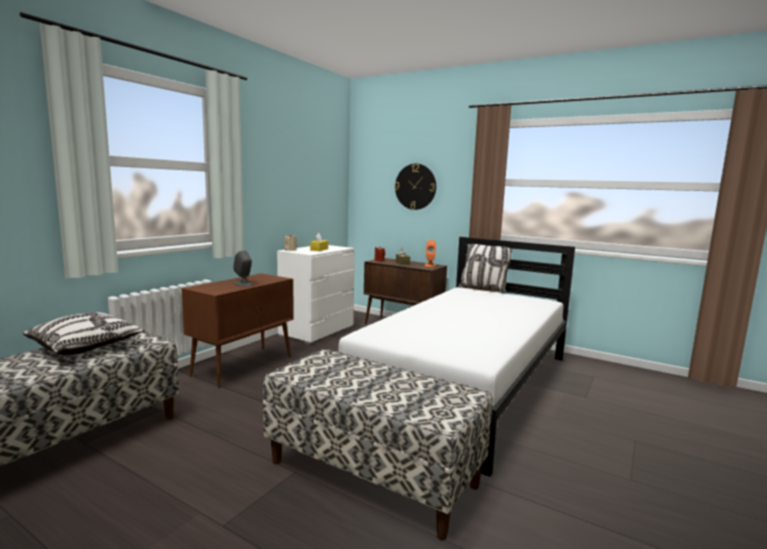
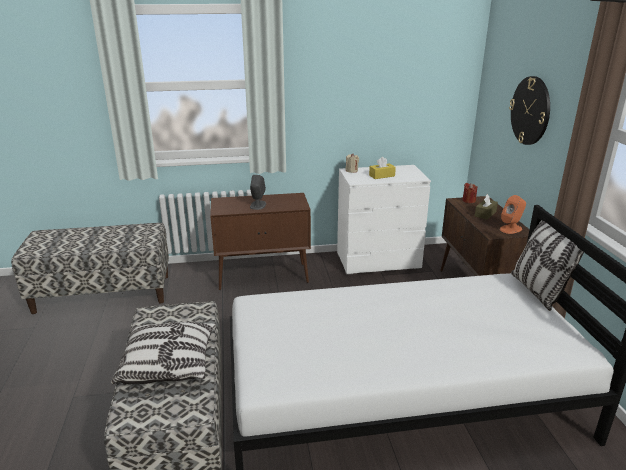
camera: 50 degrees right, 15 degrees up
pillow [23,312,145,356] -> pillow moved to [111,322,216,384]

